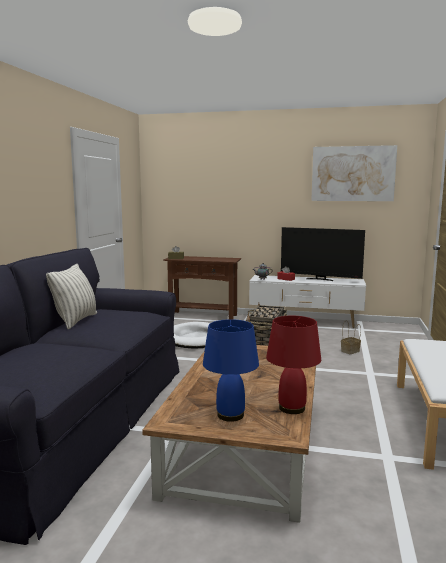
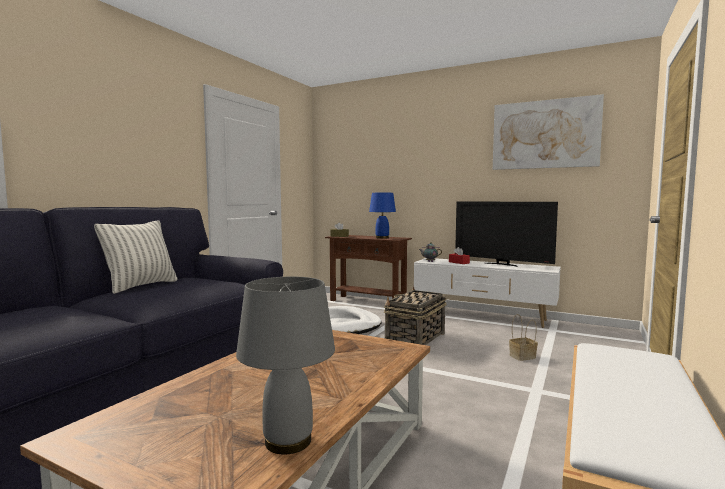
camera: 15 degrees right, 5 degrees down
blue table lamp [203,319,259,422] -> blue table lamp moved to [369,193,396,239]
red table lamp [266,316,321,414] -> grey table lamp [236,277,335,455]

